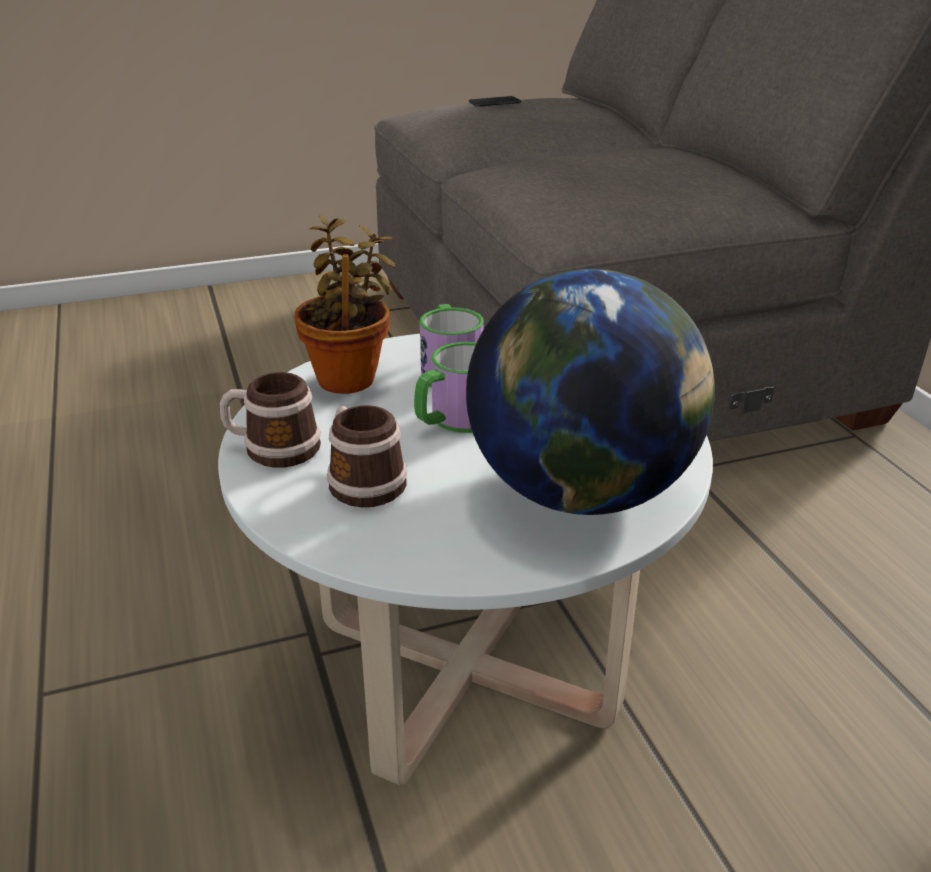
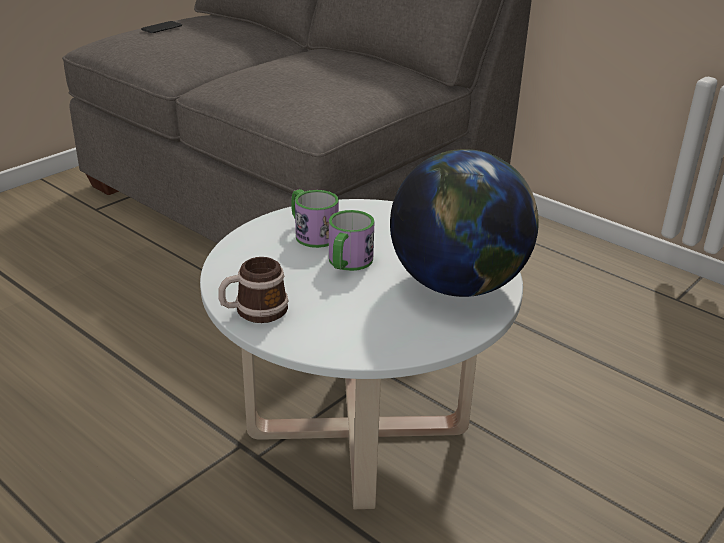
camera: 30 degrees left, 0 degrees up
potted plant [295,215,395,394] -> none
mug [327,405,407,507] -> none

